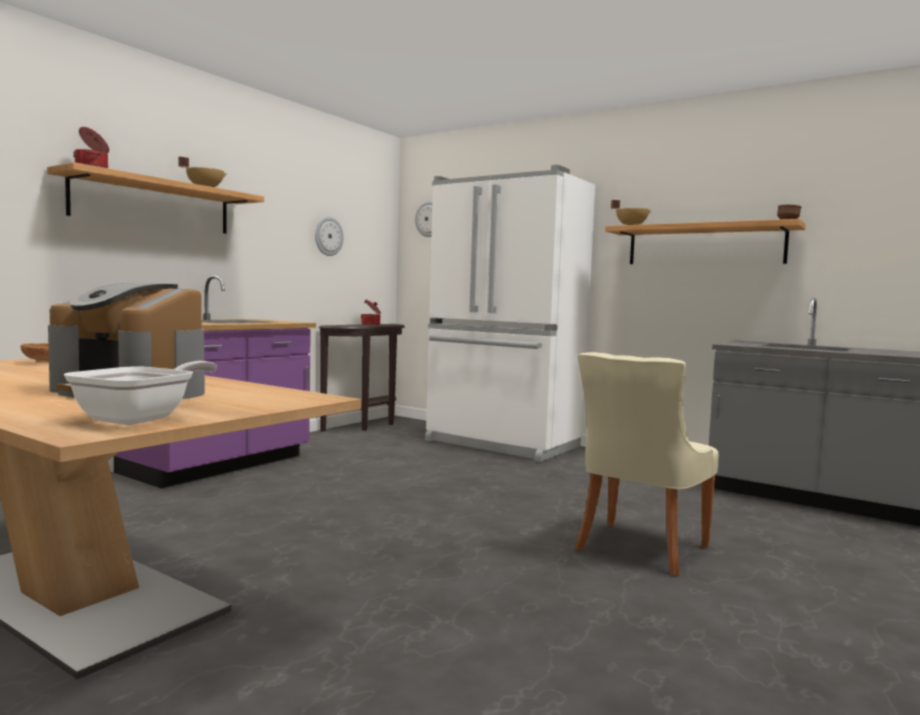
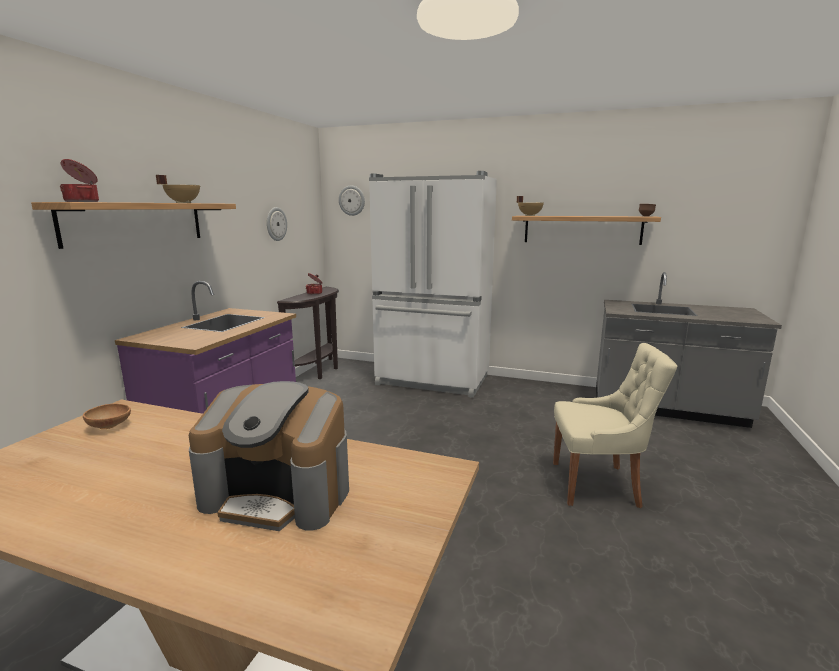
camera: 15 degrees left, 10 degrees up
frying pan [64,361,217,425] -> none
beige chair [575,352,719,576] -> beige chair turned 105 degrees counterclockwise [553,343,677,508]

